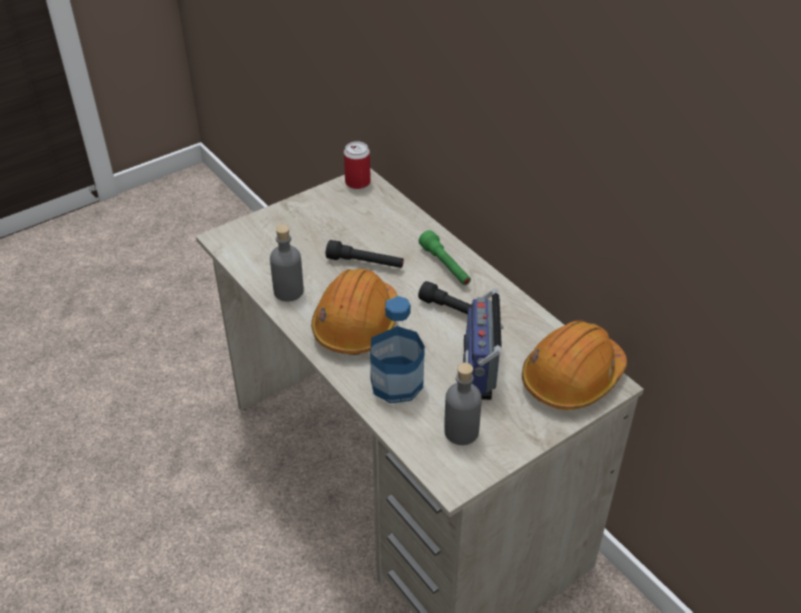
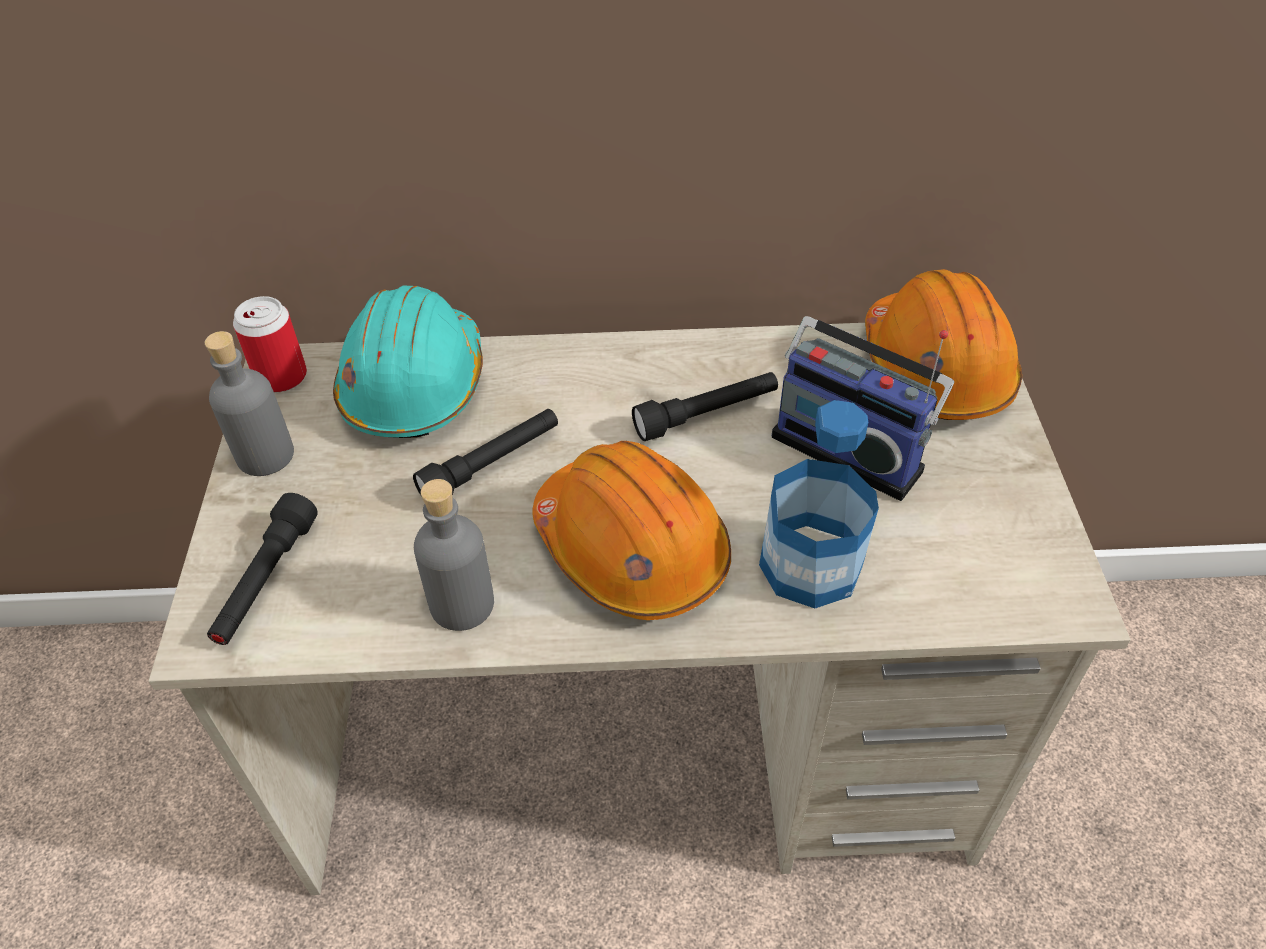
camera: 55 degrees left, 5 degrees up
green flashlight [419,230,471,285] -> none
grey bottle [444,363,482,445] -> grey bottle moved to [205,331,294,476]
none -> black flashlight [207,493,318,645]
none -> turquoise hard hat [333,286,483,438]

